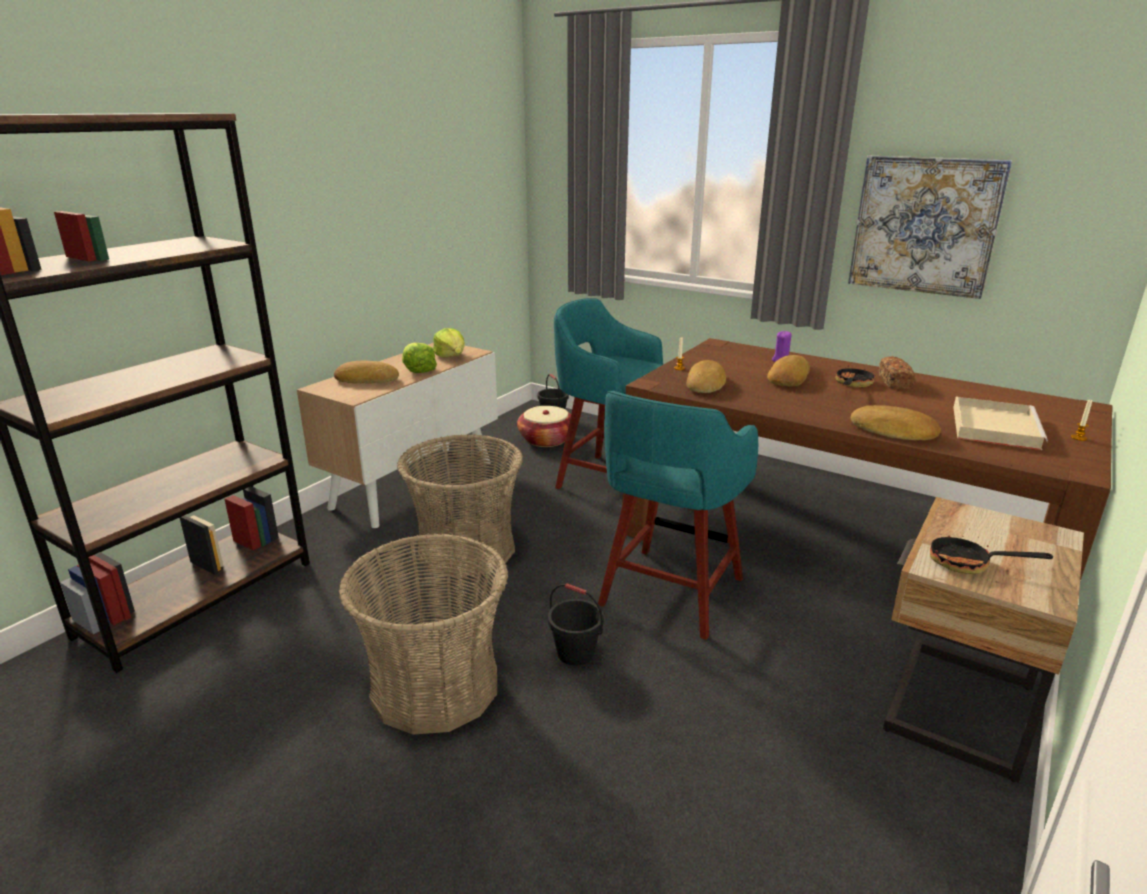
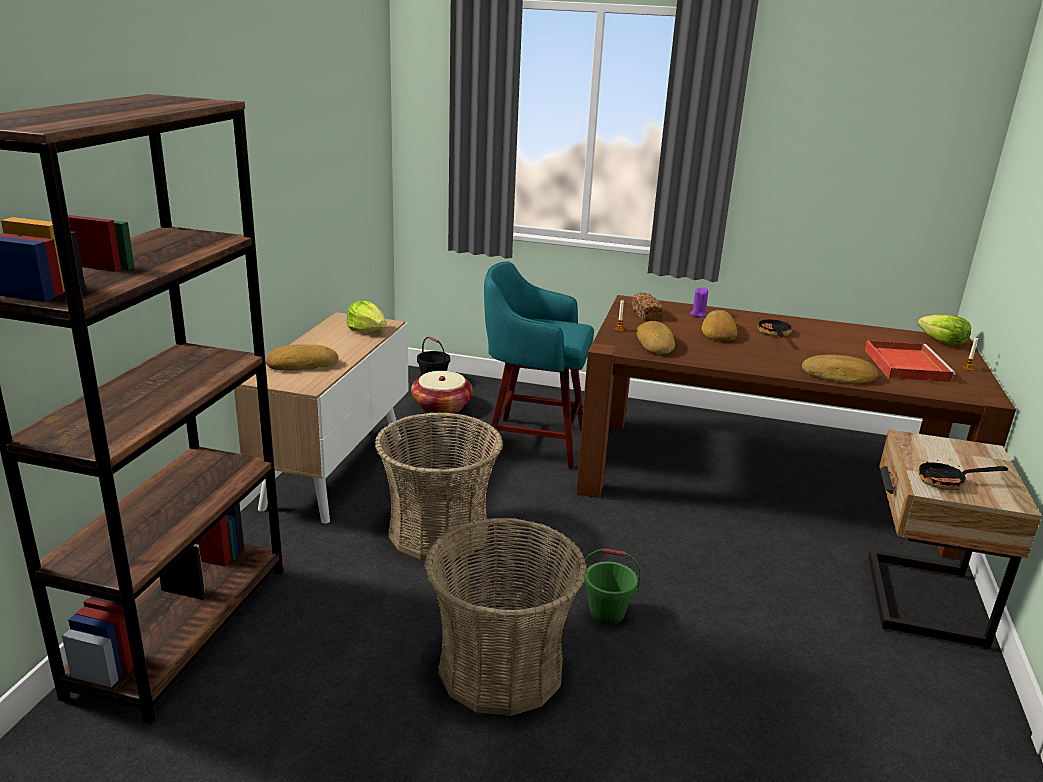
camera: 20 degrees left, 0 degrees up
lettuce [402,343,437,373] -> lettuce moved to [918,315,971,346]
black bucket [548,583,604,666] -> green bucket [584,548,641,625]
turquoise stool [598,391,758,640] -> none
picture [848,155,1012,299] -> none
bread [879,356,915,389] -> bread moved to [632,293,663,321]
beige tray [953,397,1048,450] -> red tray [865,340,956,382]

